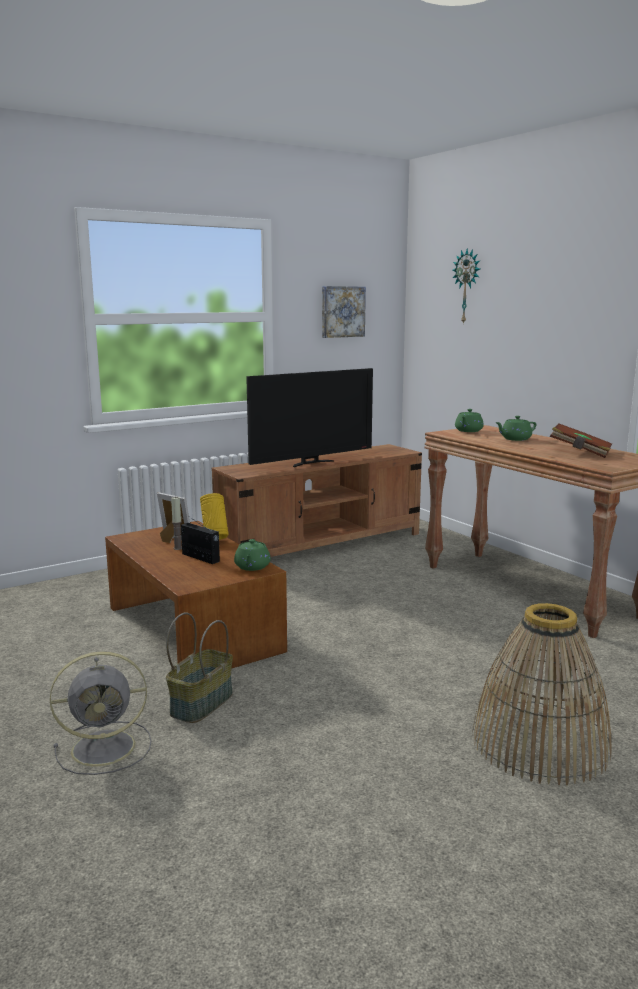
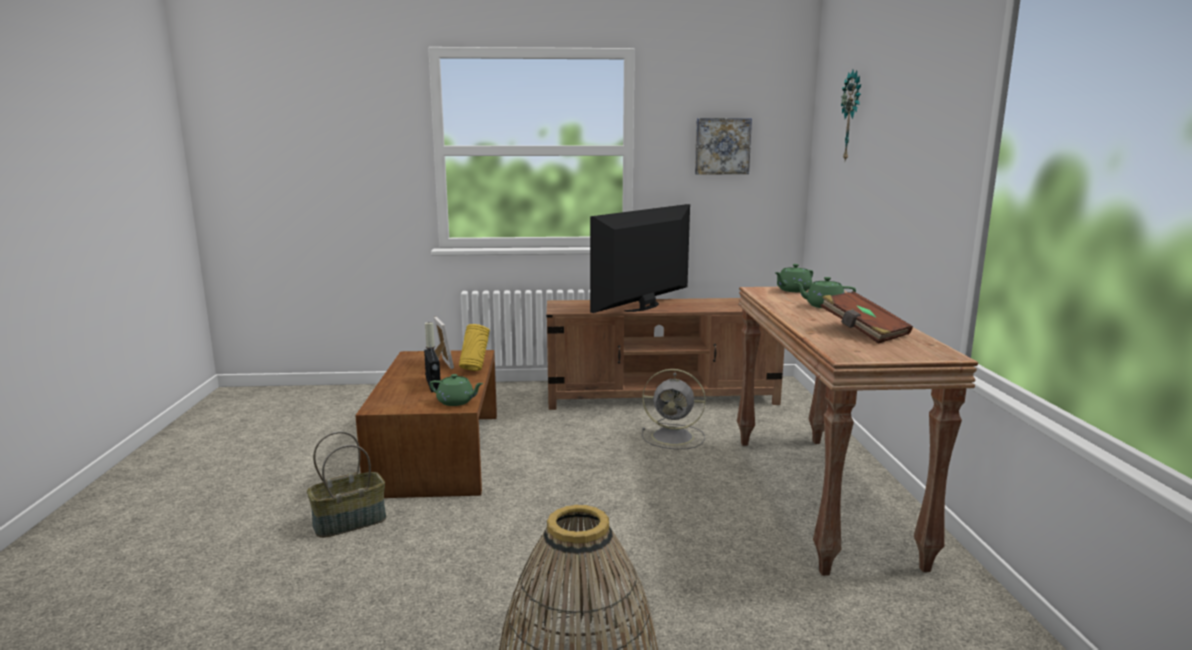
camera: 30 degrees right, 0 degrees up
grey fan [50,651,151,775] -> grey fan moved to [642,369,706,449]
green teapot [234,539,271,571] -> green teapot turned 105 degrees counterclockwise [430,374,483,406]
television [246,368,373,467] -> television turned 135 degrees clockwise [590,204,690,313]

